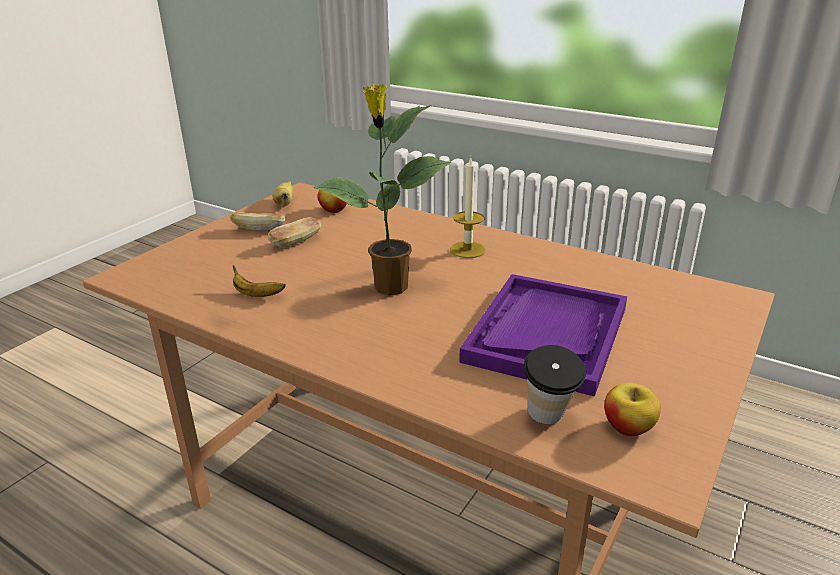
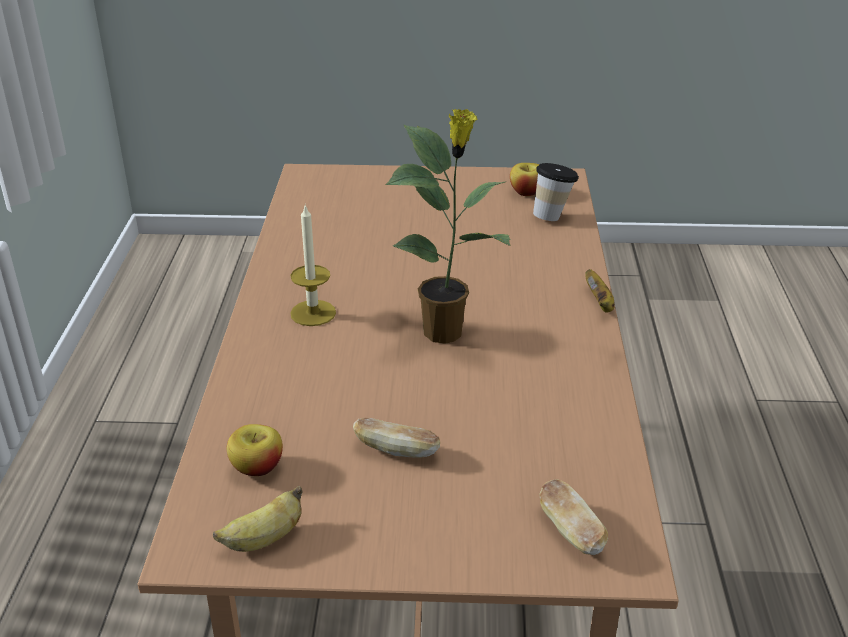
camera: 120 degrees left, 5 degrees up
bread [230,212,285,231] -> bread moved to [539,479,608,555]
banana [233,265,286,297] -> banana moved to [585,269,615,313]
purple tray [459,274,627,397] -> none

